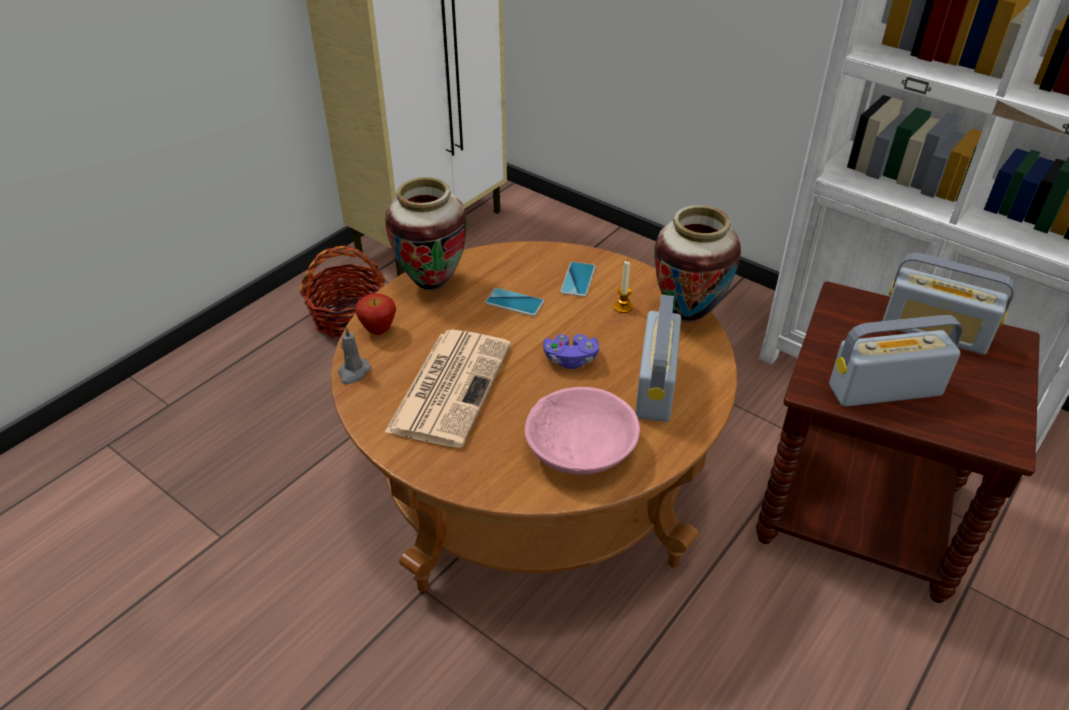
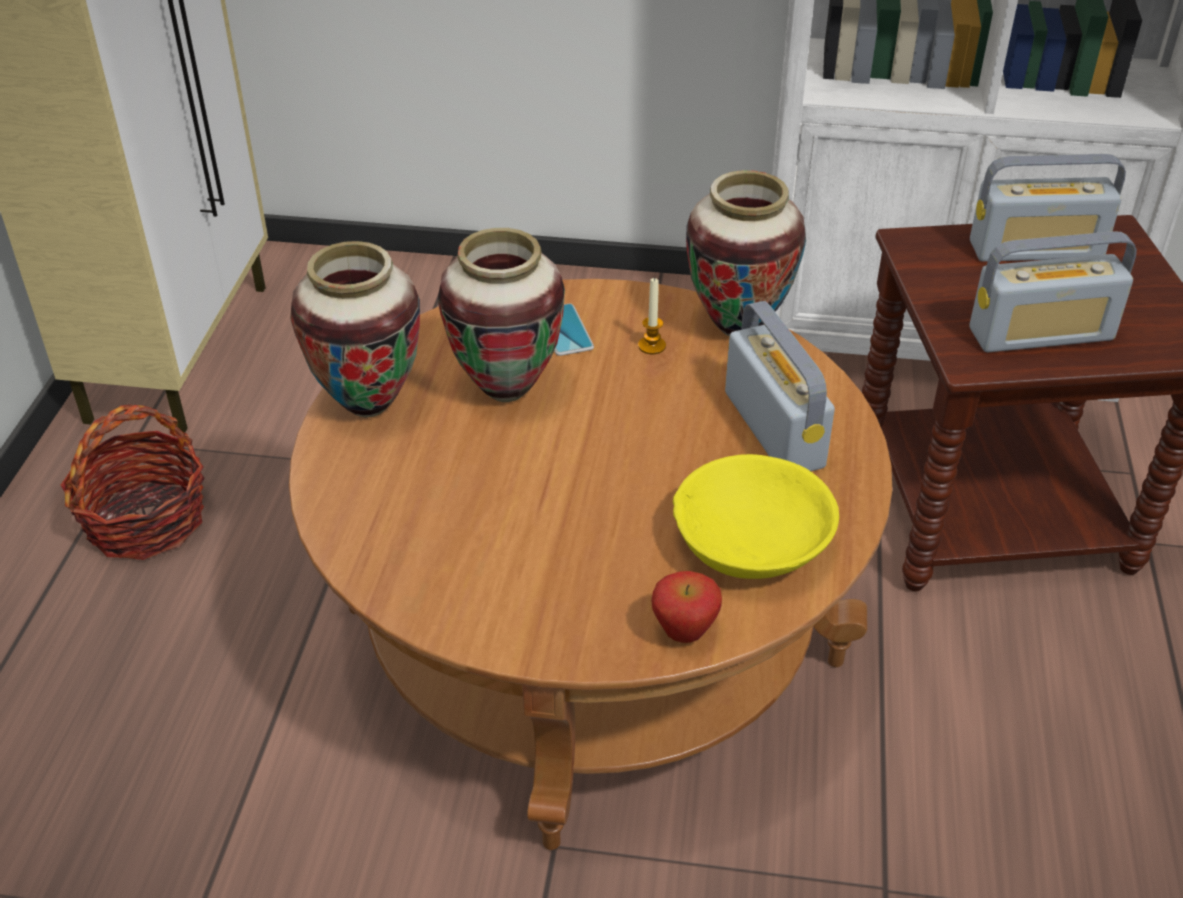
camera: 30 degrees left, 0 degrees up
grey candle [338,326,371,385] -> none
apple [355,293,396,335] -> apple moved to [651,571,722,643]
newspaper [384,330,511,448] -> none
phone [485,288,544,316] -> vase [438,228,565,402]
pink bowl [525,387,640,475] -> yellow bowl [673,454,839,579]
purple game controller [543,334,599,369] -> none
radio [829,315,963,407] -> radio turned 150 degrees counterclockwise [969,231,1137,352]

